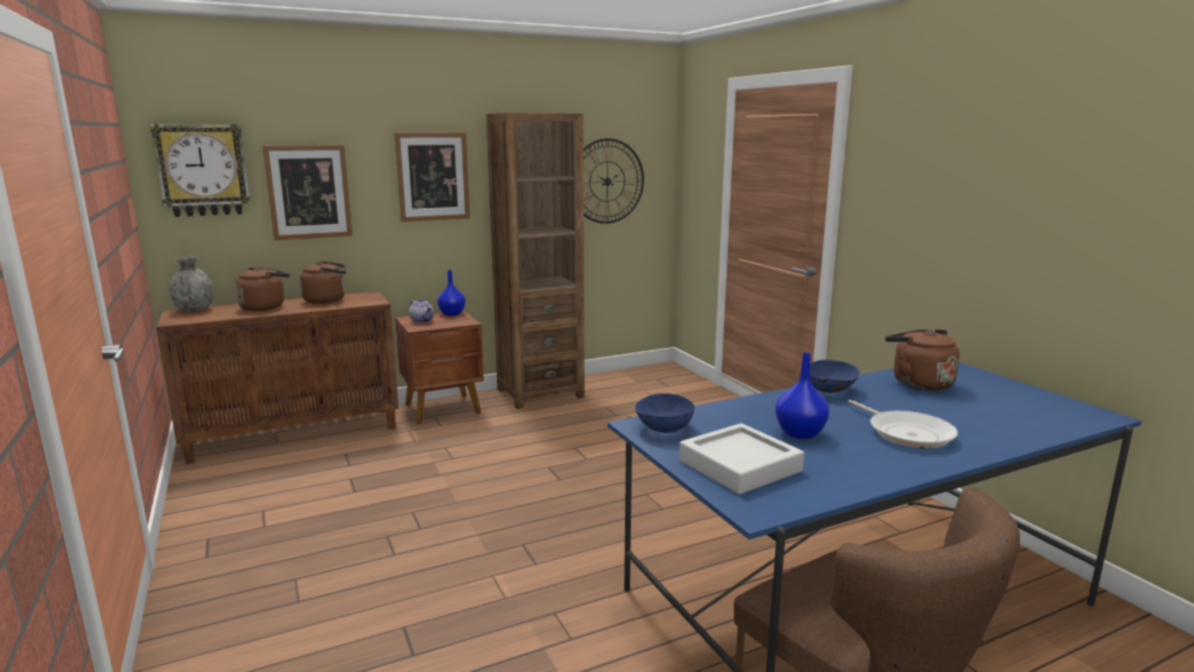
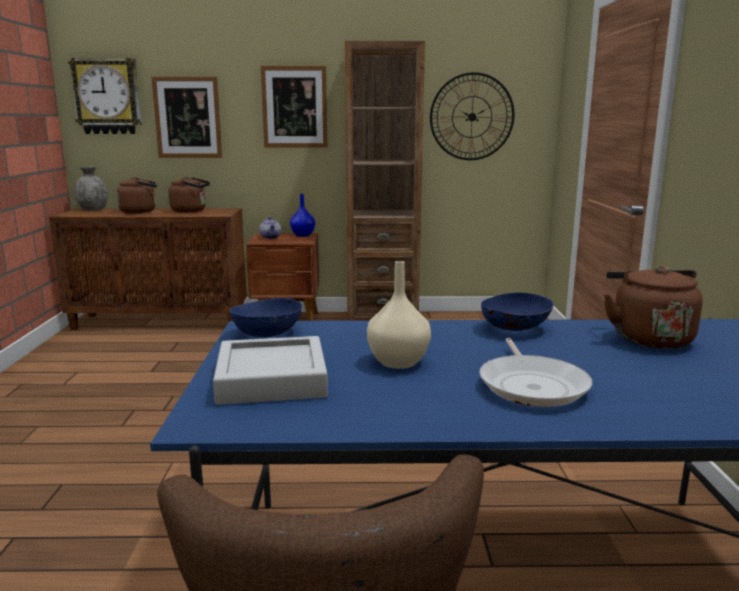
camera: 25 degrees right, 0 degrees up
blue vase [775,353,829,439] -> beige vase [367,261,431,369]

